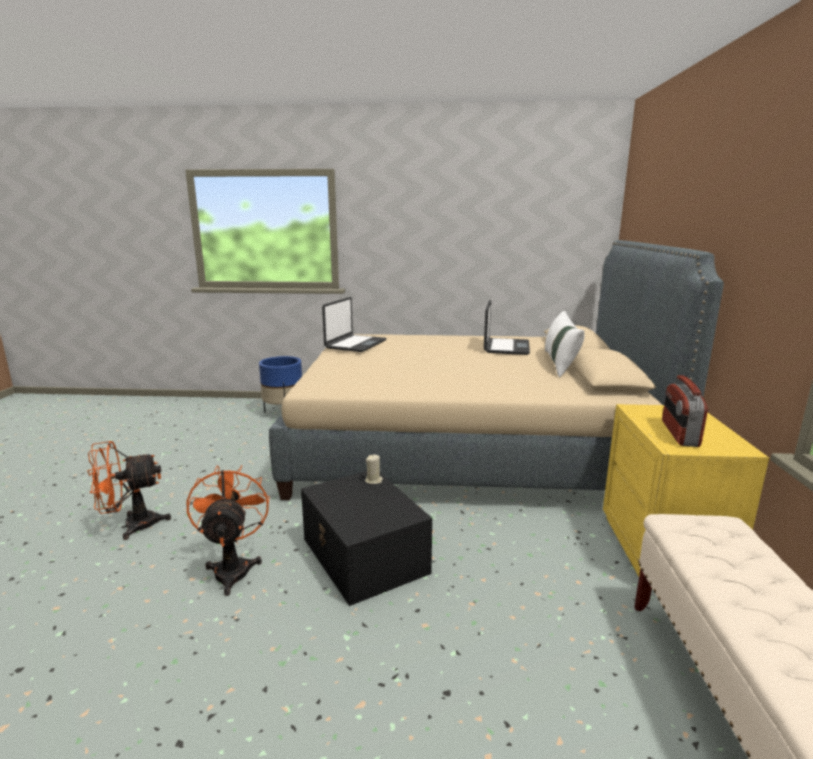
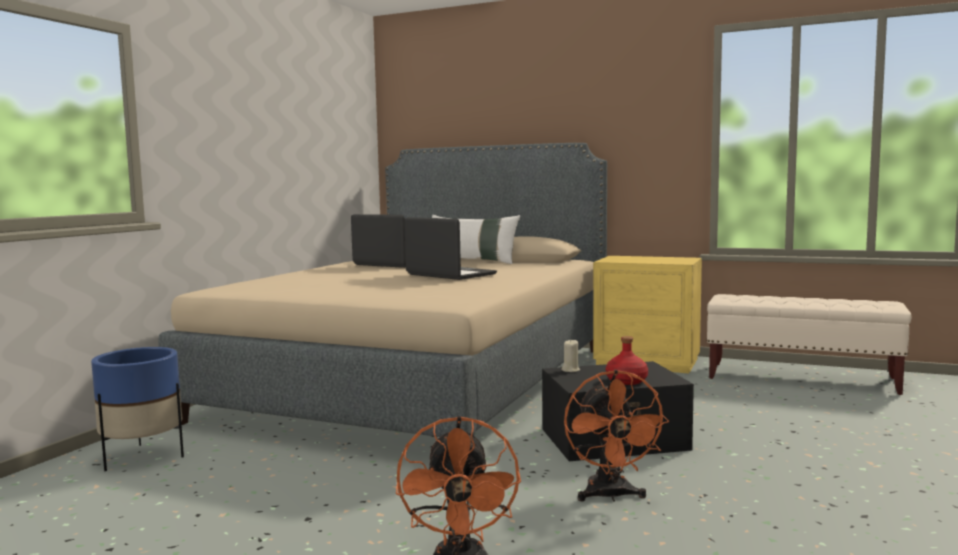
camera: 70 degrees left, 10 degrees down
orange fan [187,465,270,596] -> orange fan turned 105 degrees counterclockwise [564,370,669,502]
laptop [322,297,387,352] -> laptop moved to [404,217,497,280]
radio [662,375,708,447] -> none
none -> red bottle [606,336,648,385]

